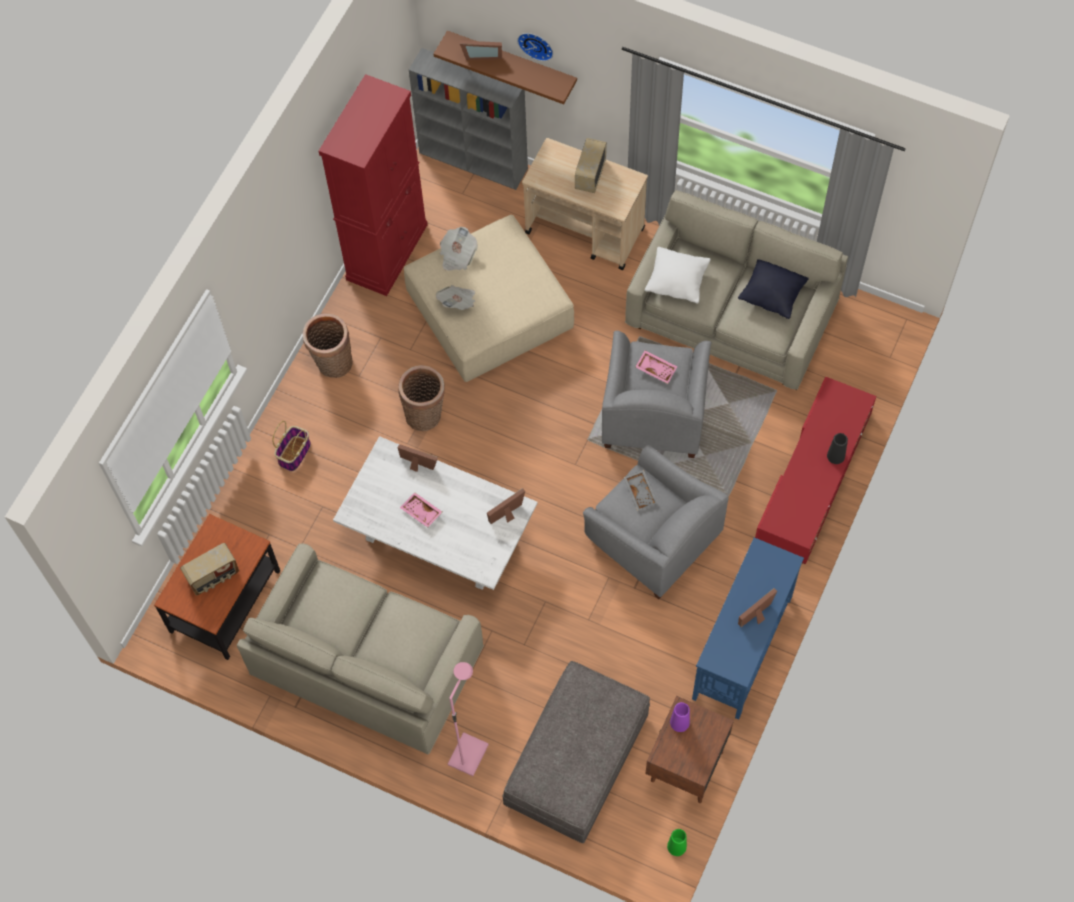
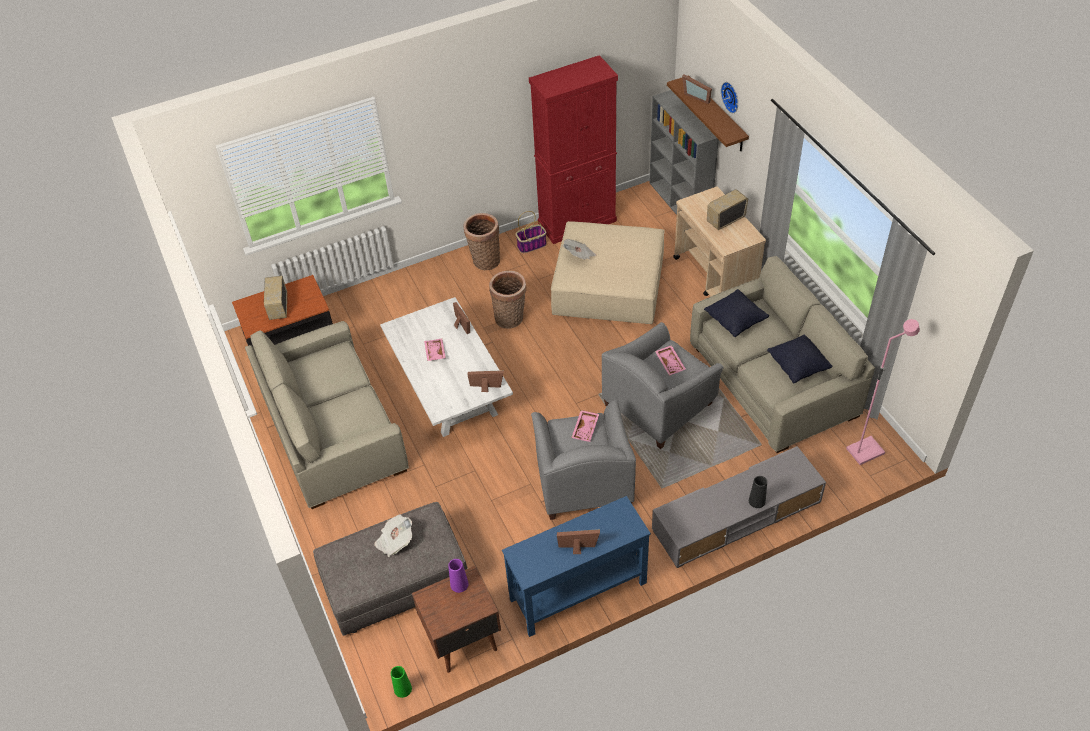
camera: 40 degrees right, 15 degrees down
radio [180,543,239,595] -> radio turned 75 degrees clockwise [264,276,287,320]
basket [272,421,311,471] -> basket moved to [515,211,547,253]
newspaper [440,227,478,271] -> newspaper moved to [374,514,413,557]
pink floor lamp [448,662,489,776] -> pink floor lamp moved to [846,319,920,465]
grey tray [623,470,658,511] -> pink tray [571,410,599,442]
white pillow [645,247,711,303] -> black pillow [704,289,769,337]
red tv stand [755,377,876,564] -> grey tv stand [652,446,826,568]

